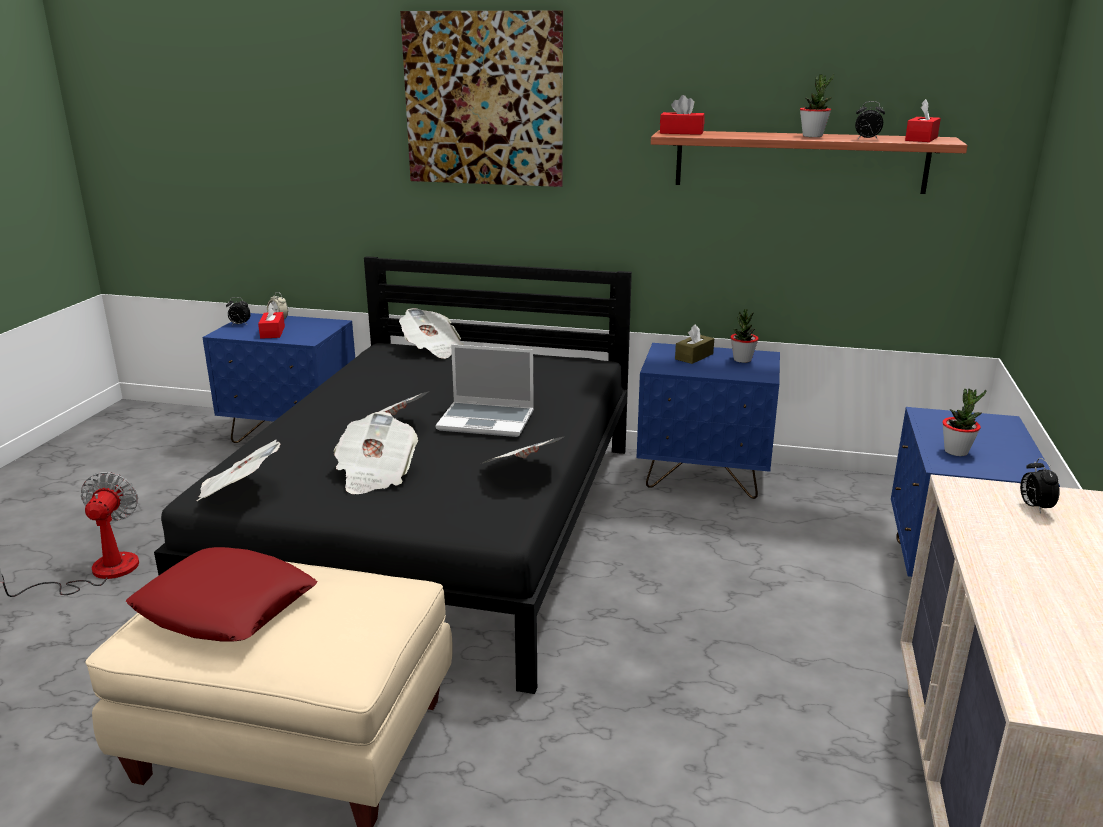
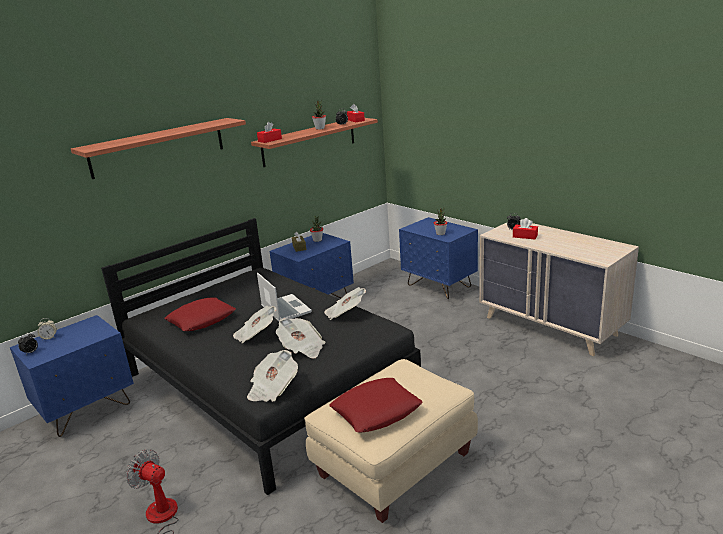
camera: 55 degrees left, 0 degrees up
red tissue box [258,303,285,339] -> red tissue box moved to [513,218,538,239]
newspaper [399,308,464,359] -> none
picture [400,10,563,187] -> shelf [71,118,246,179]
laptop [436,344,534,437] -> laptop turned 75 degrees counterclockwise [257,272,312,321]
none -> red pillow [164,297,236,331]

